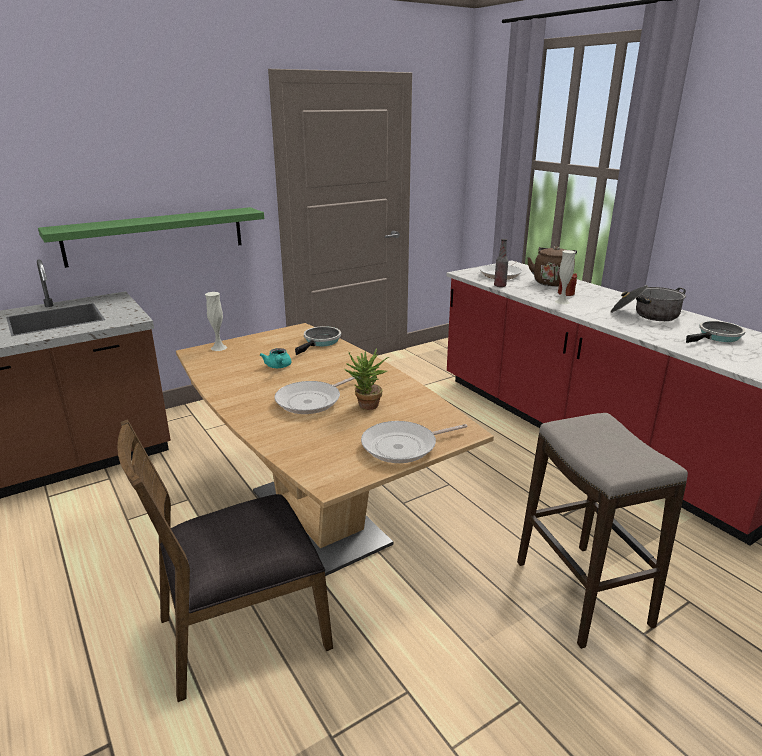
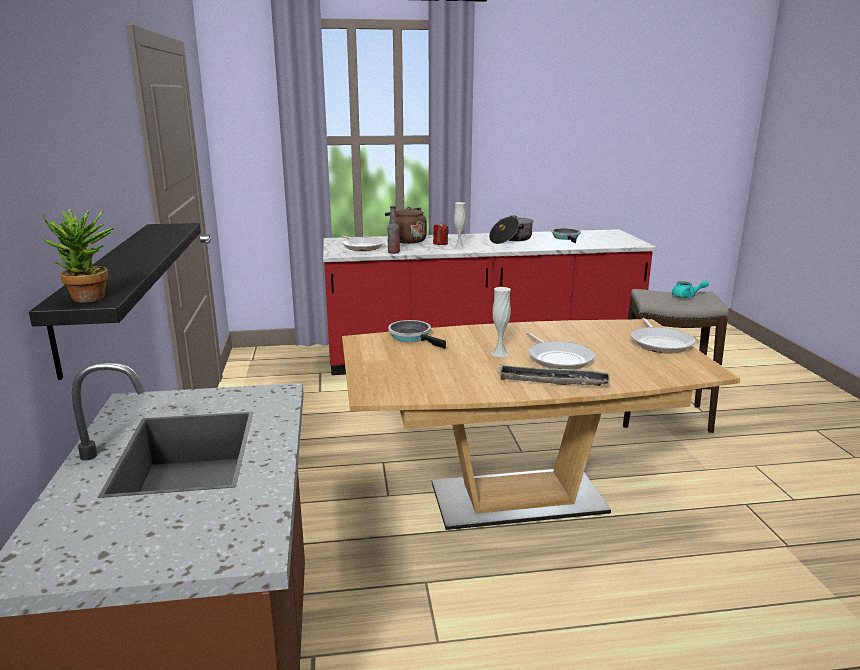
camera: 65 degrees left, 5 degrees down
green shelf [38,207,264,268] -> black shelf [29,223,201,380]
brown chair [117,419,333,702] -> none
white vase [205,292,227,351] -> white vase moved to [490,287,511,357]
turquoise teapot [260,348,291,368] -> turquoise teapot moved to [672,280,709,298]
potted plant [344,349,389,410] -> potted plant moved to [42,208,114,302]
none -> tray [498,364,610,386]

